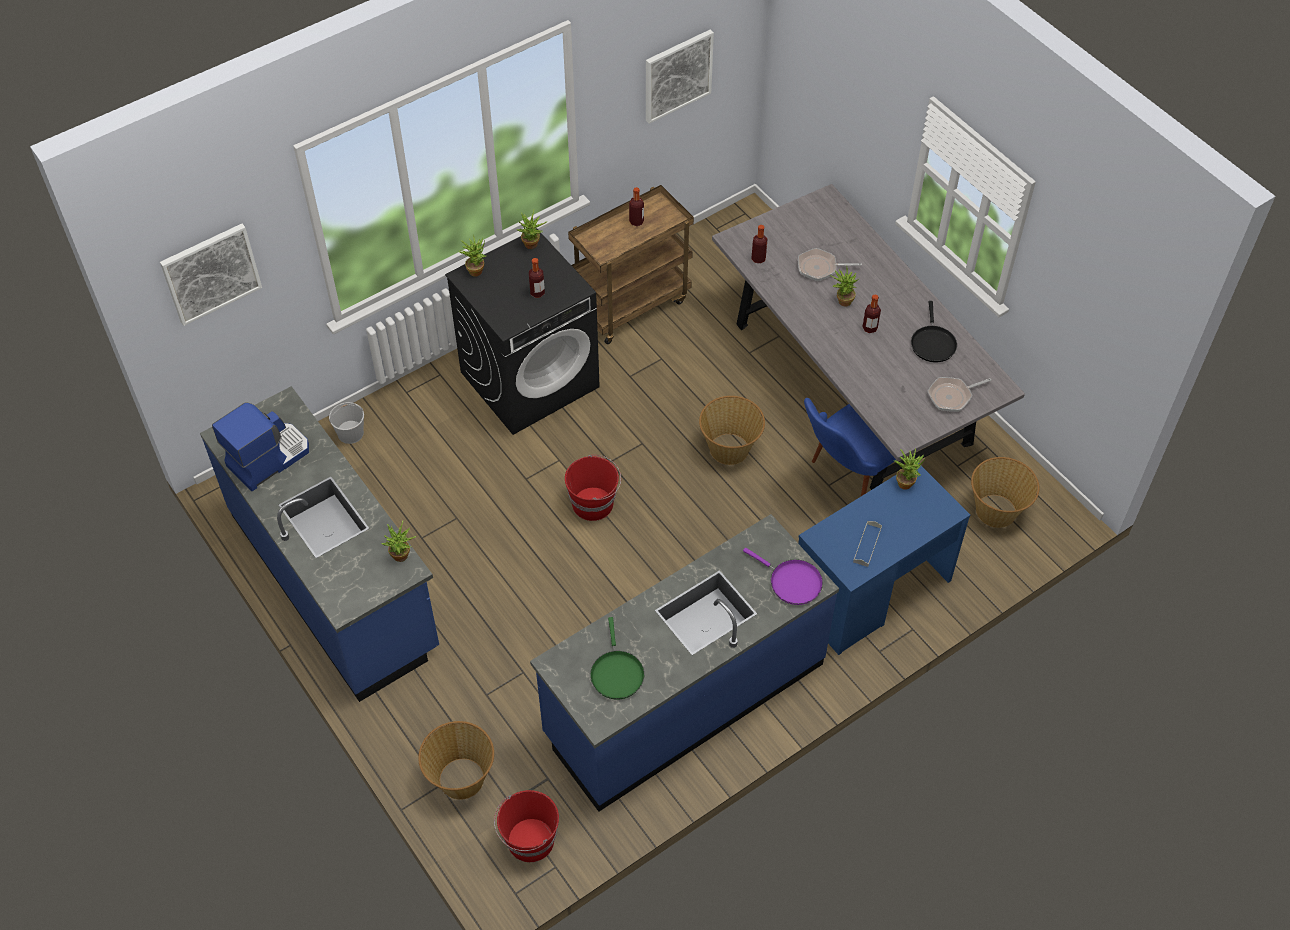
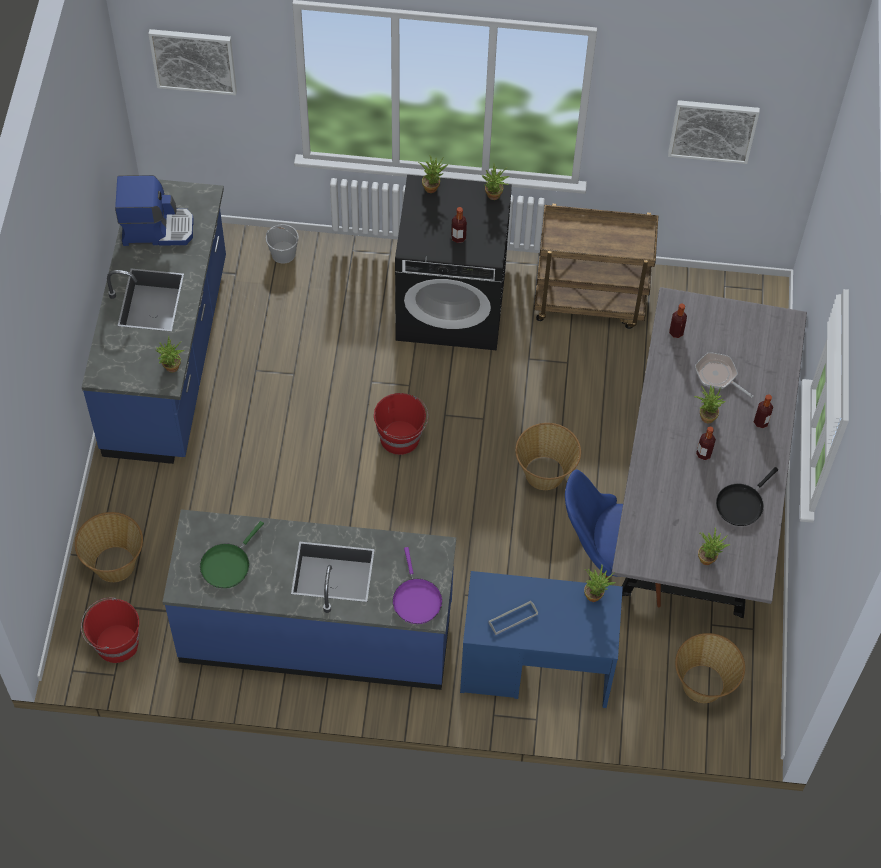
camera: 40 degrees right, 5 degrees up
bottle [629,187,644,226] -> bottle moved to [754,394,773,428]
frying pan [927,377,991,412] -> potted plant [698,527,730,565]

